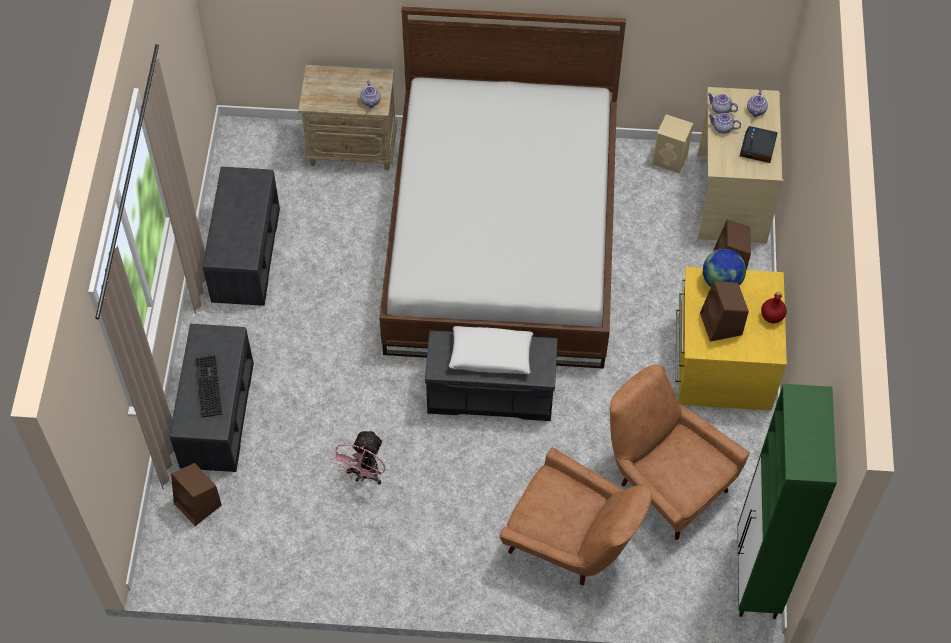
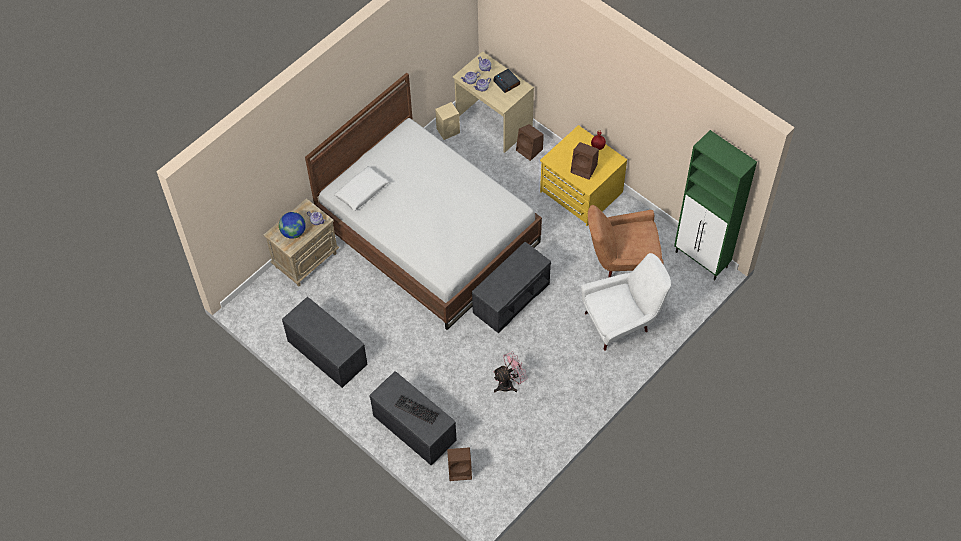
camera: 50 degrees left, 0 degrees up
pink fan [332,430,386,485] -> pink fan turned 90 degrees counterclockwise [493,352,527,392]
white pillow [449,326,533,374] -> white pillow moved to [334,166,389,211]
brown armchair [499,448,652,585] -> white armchair [581,253,671,351]
globe [703,249,746,287] -> globe moved to [279,212,306,239]

